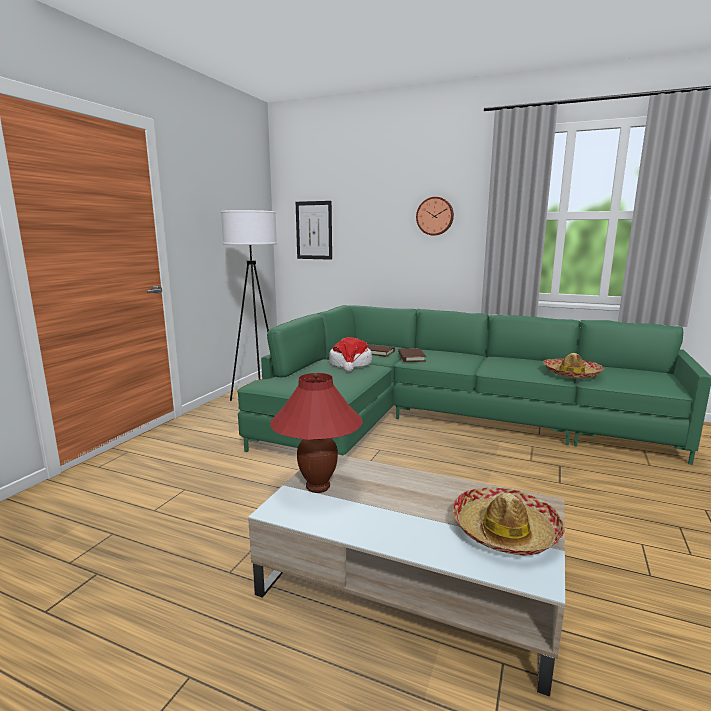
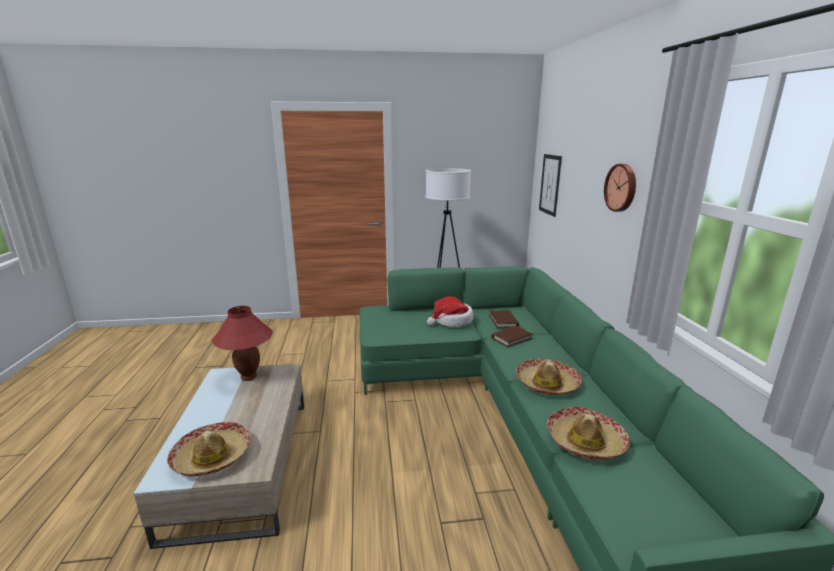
camera: 60 degrees right, 5 degrees up
none -> hat [516,359,582,395]

